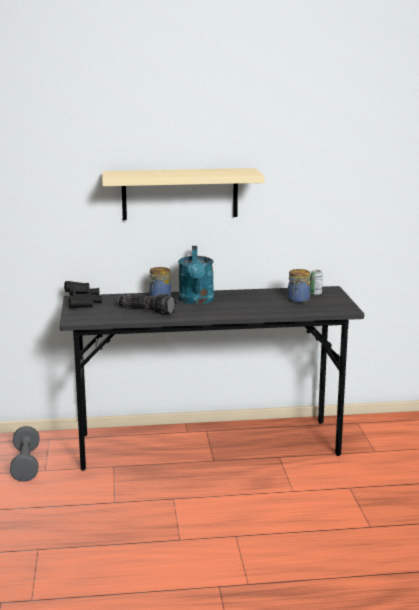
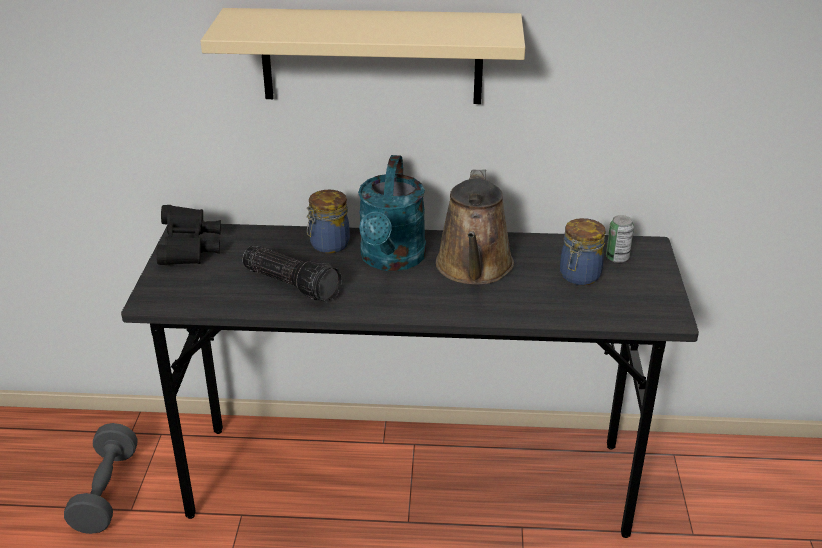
camera: 10 degrees right, 15 degrees up
none -> brown watering can [436,169,514,285]

